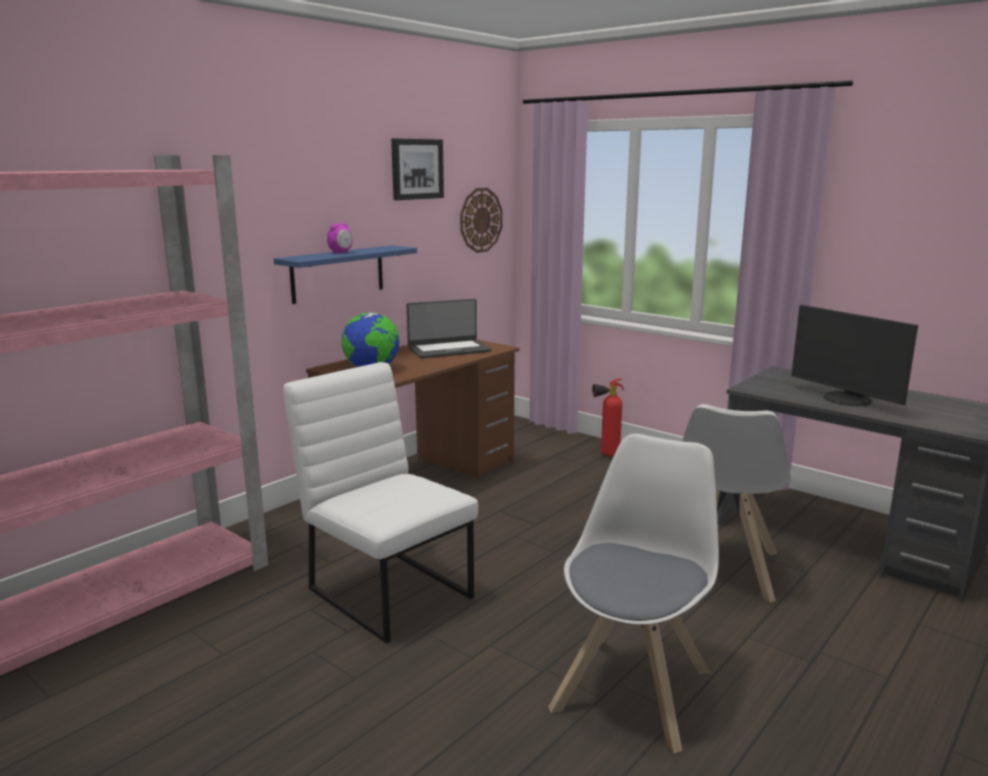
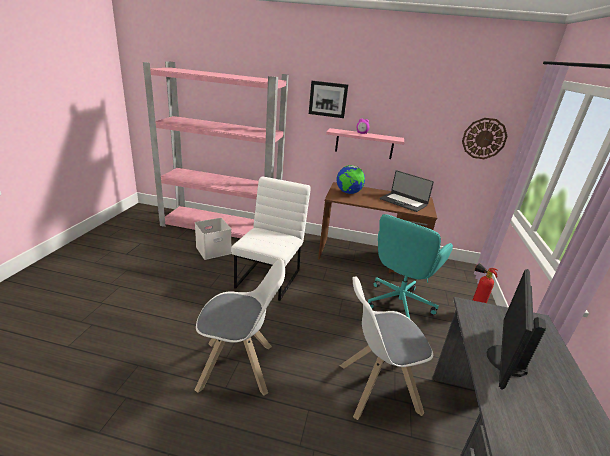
camera: 60 degrees right, 10 degrees up
blue shelf [274,245,417,304] -> pink shelf [326,128,404,159]
picture [391,138,444,200] -> picture moved to [309,81,348,118]
none -> white storage box [195,218,232,260]
none -> turquoise office chair [368,214,453,319]

